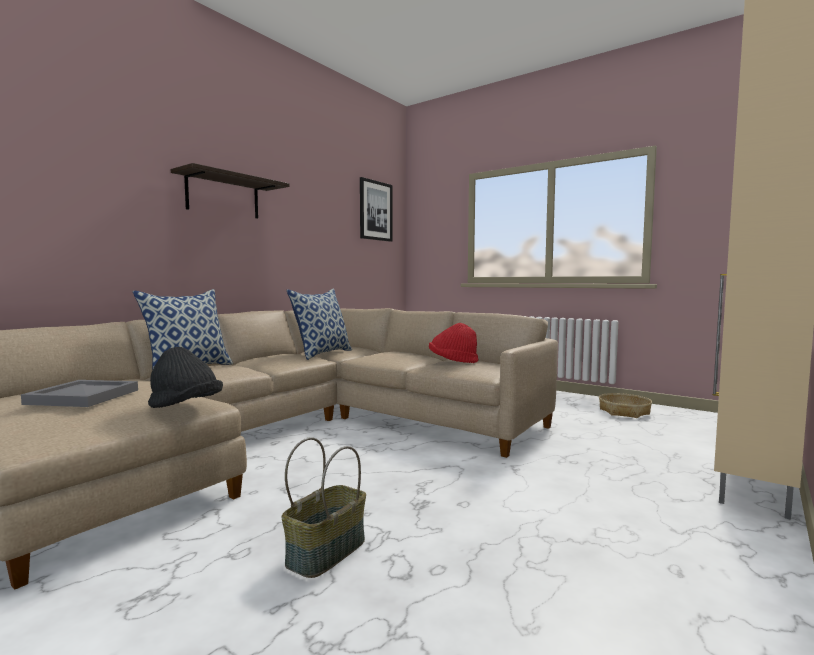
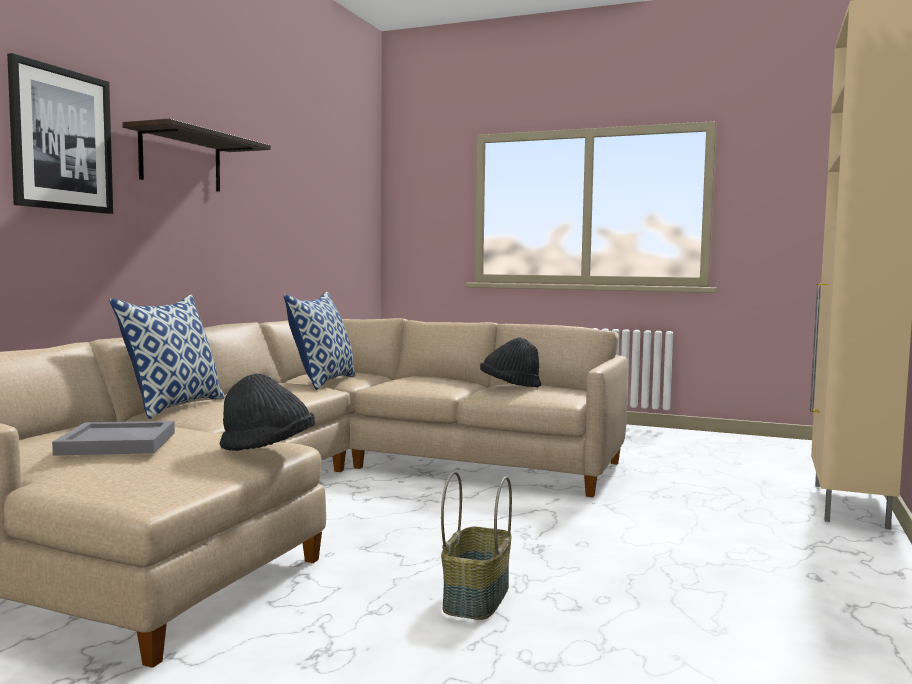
camera: 15 degrees left, 0 degrees up
picture [360,177,393,242] -> picture moved to [7,53,113,214]
red hat [429,323,479,363] -> black hat [480,337,541,387]
basket [599,393,652,418] -> none

